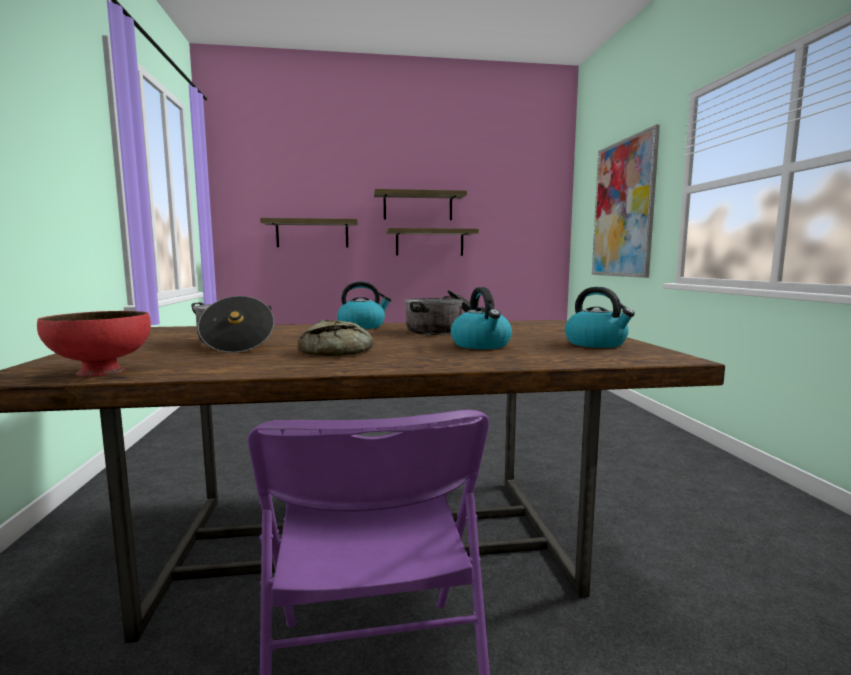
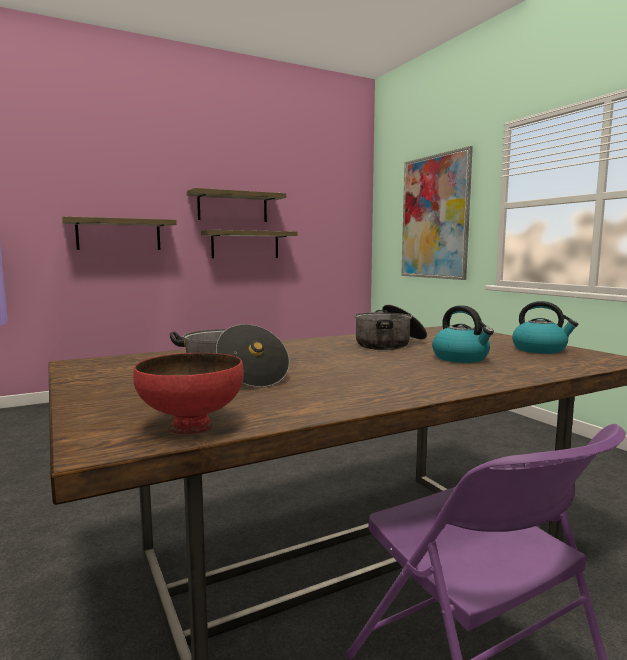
camera: 20 degrees left, 0 degrees up
bread [297,320,374,356] -> none
kettle [337,281,391,329] -> none

